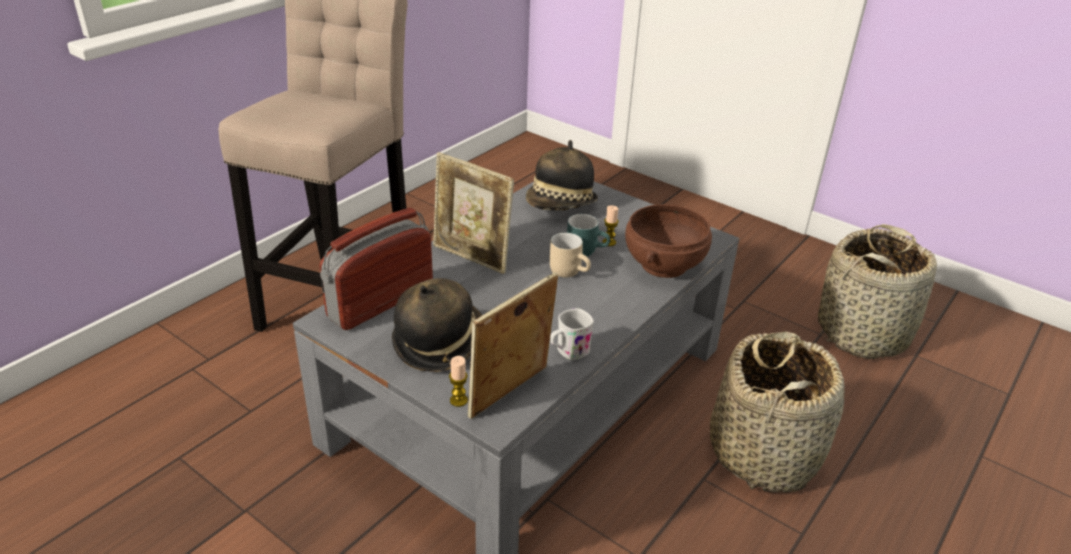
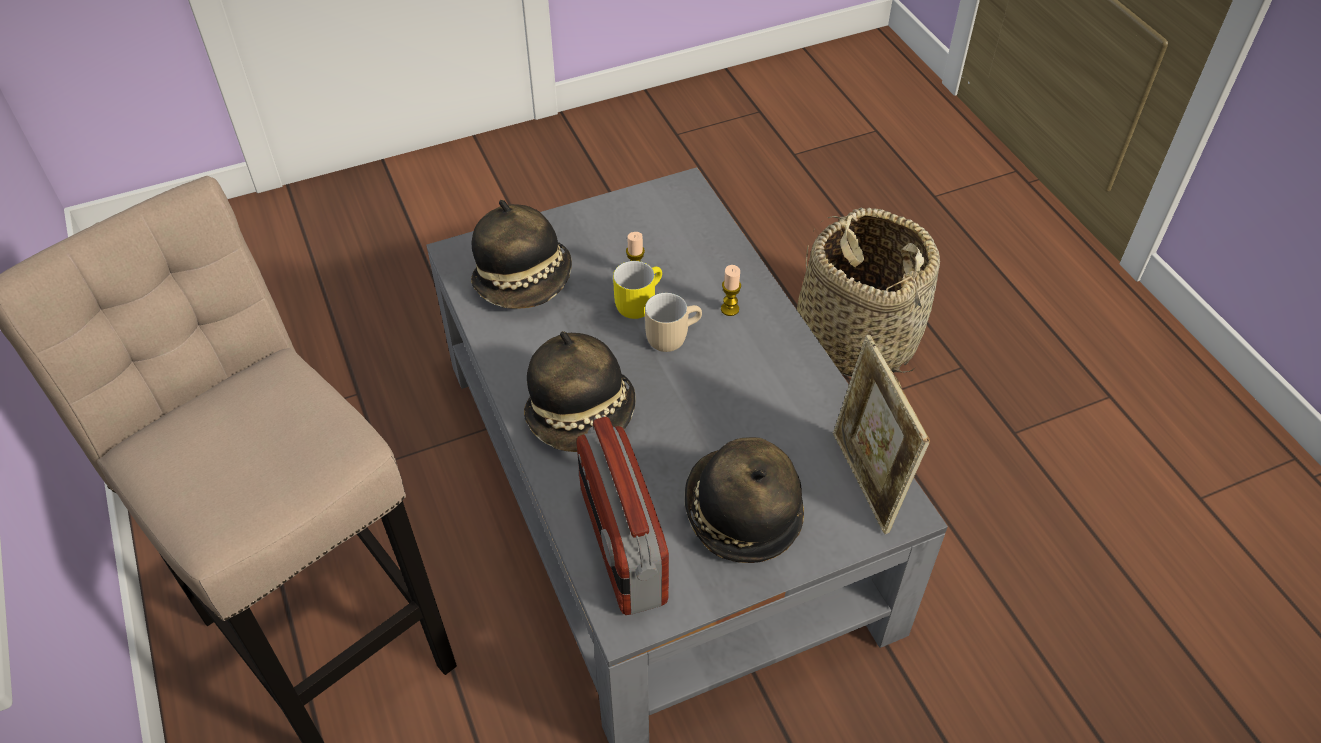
camera: 60 degrees left, 15 degrees up
picture frame [433,152,514,274] -> hat [524,331,636,452]
candle [449,356,468,407] -> candle moved to [721,265,741,316]
white mug [550,308,594,360] -> none
turquoise mug [567,214,610,257] -> yellow mug [613,261,662,319]
brown bowl [625,204,712,278] -> none
basket [818,224,937,359] -> none

